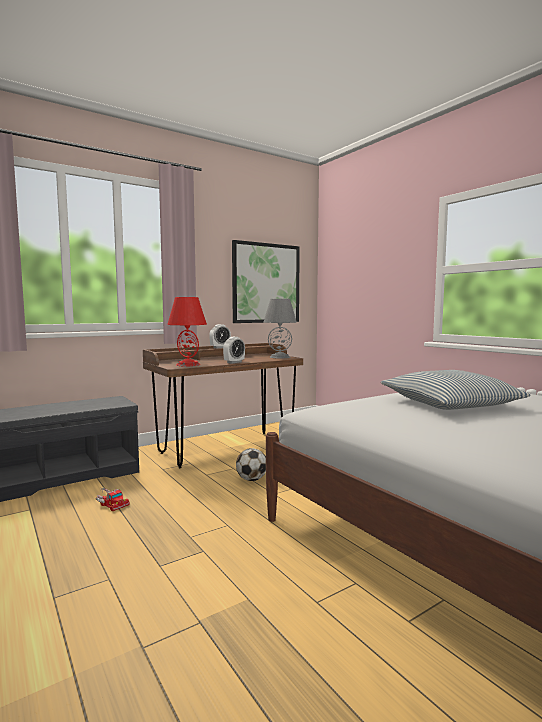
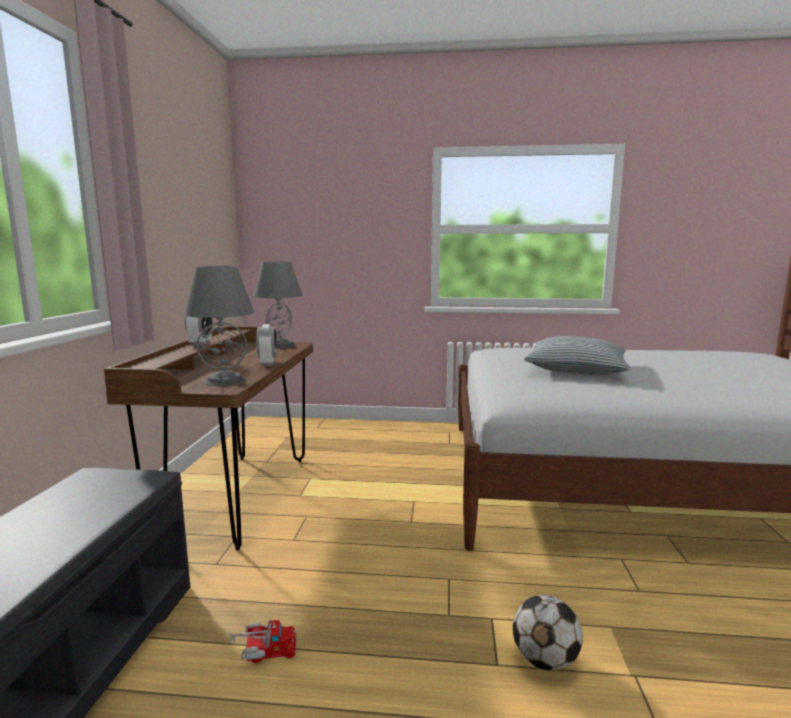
camera: 50 degrees left, 5 degrees up
red table lamp [167,297,207,367] -> grey table lamp [184,266,254,386]
picture [232,240,300,323] -> none
football [236,448,266,481] -> football moved to [513,595,583,671]

